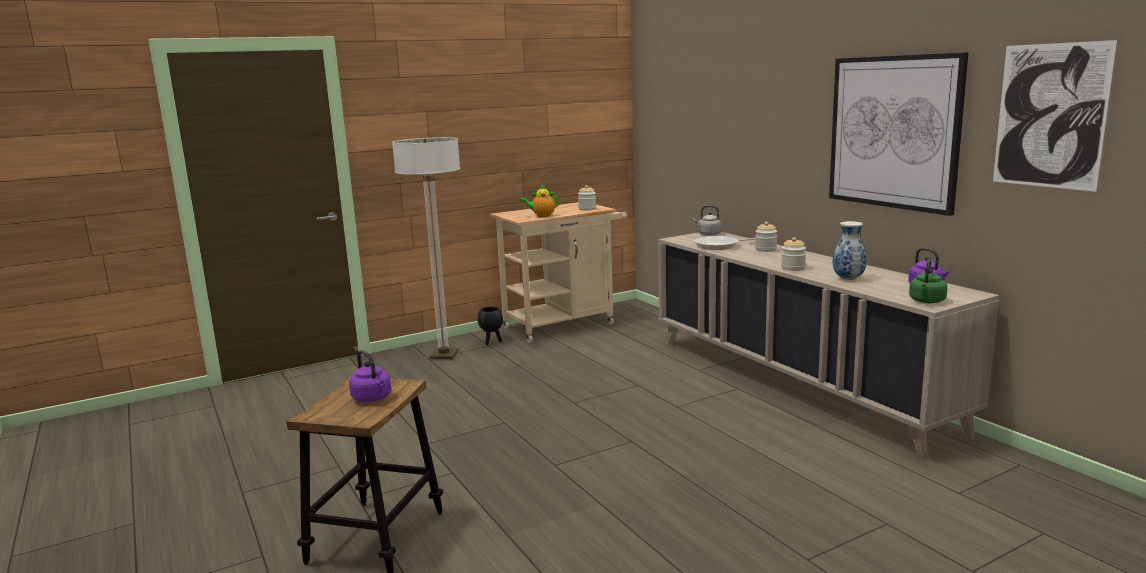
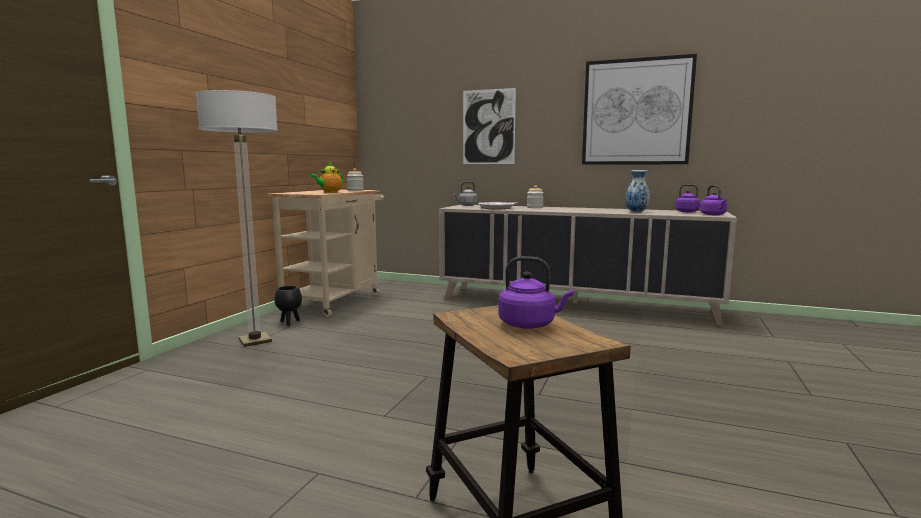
camera: 40 degrees left, 5 degrees down
jar [781,237,806,271] -> none
green kettle [909,259,948,303] -> purple kettle [700,185,727,215]
picture [993,40,1117,192] -> picture moved to [463,88,516,164]

